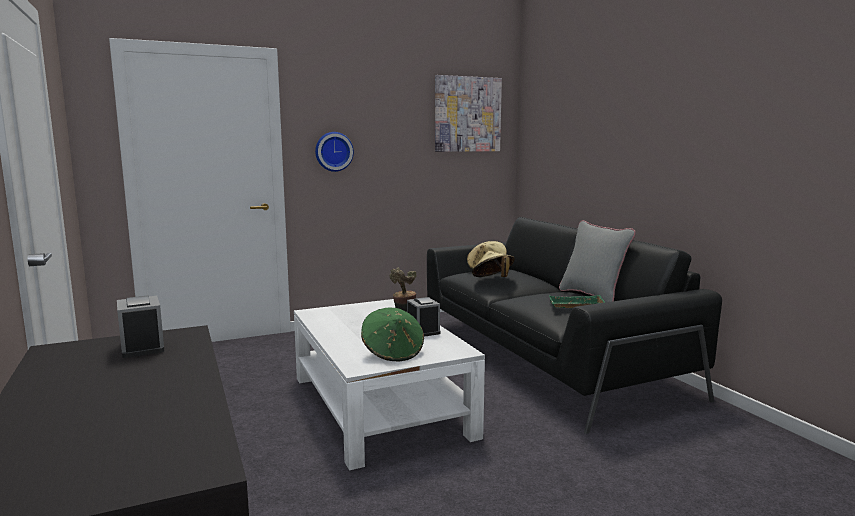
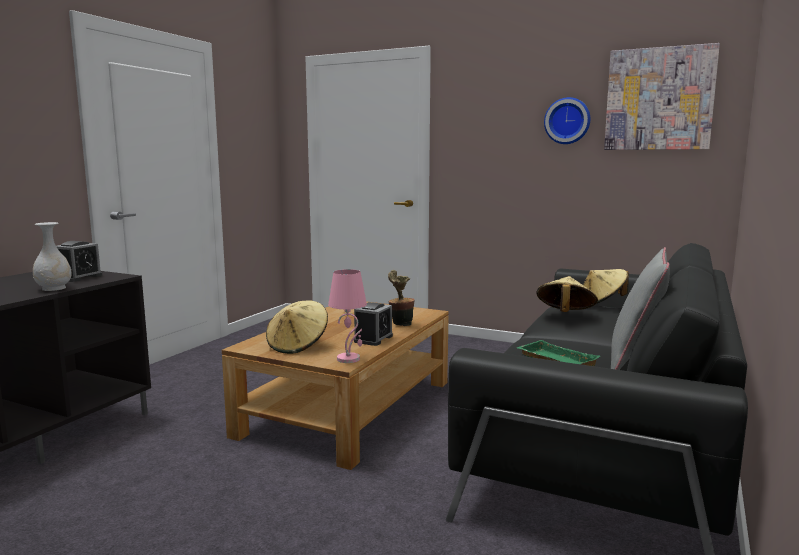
camera: 50 degrees right, 0 degrees up
white coffee table [294,299,485,471] -> brown coffee table [222,301,449,470]
wall clock [315,132,354,172] -> wall clock moved to [544,97,590,144]
green hat [361,308,424,361] -> beige hat [266,300,328,354]
none -> white vase [33,222,72,291]
none -> pink table lamp [328,269,367,363]

